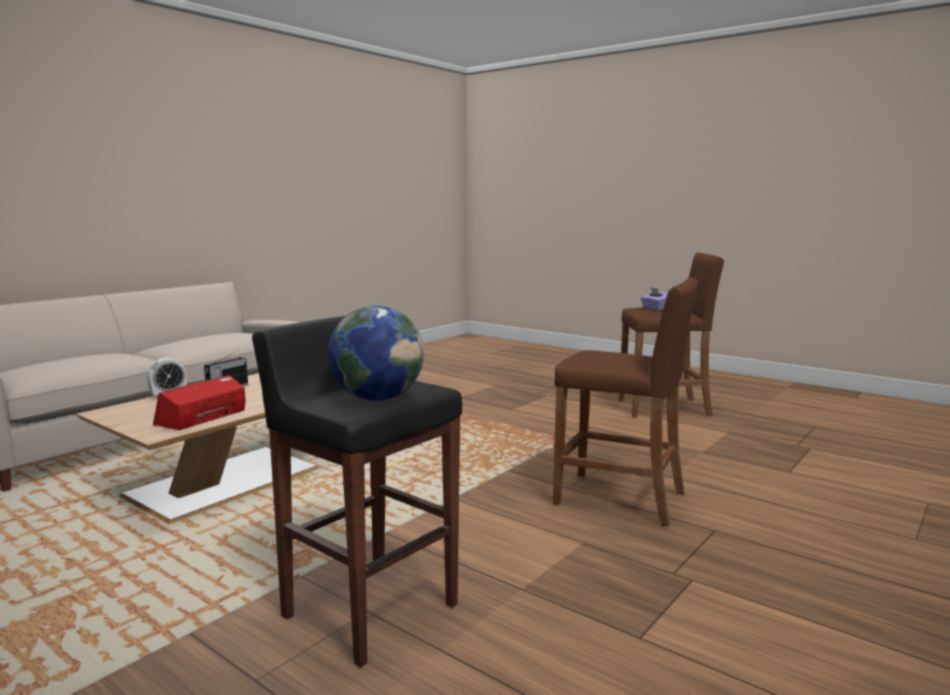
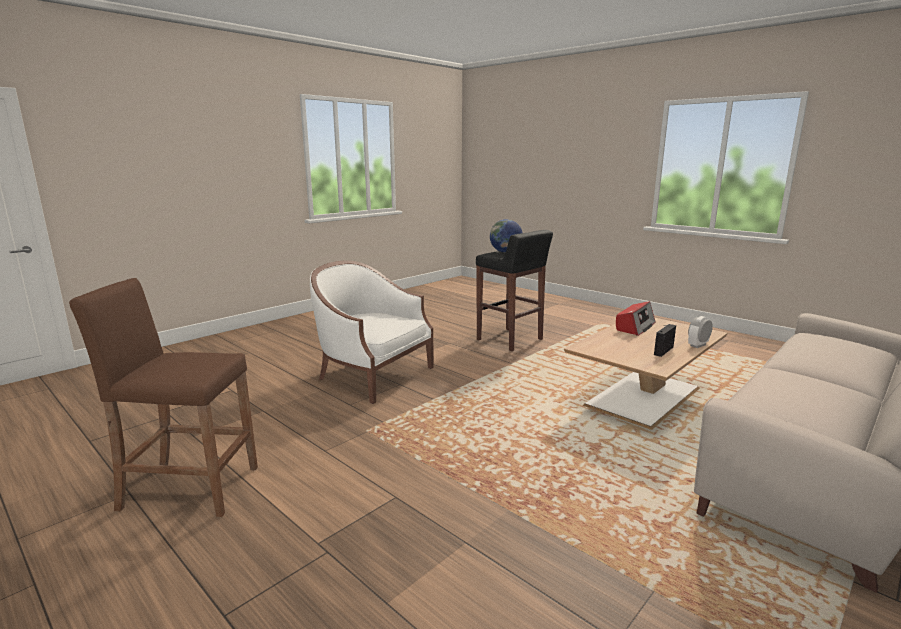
camera: 175 degrees left, 5 degrees up
brown stool [553,278,698,527] -> white armchair [310,260,434,404]
purple tissue box [641,288,667,311] -> none

